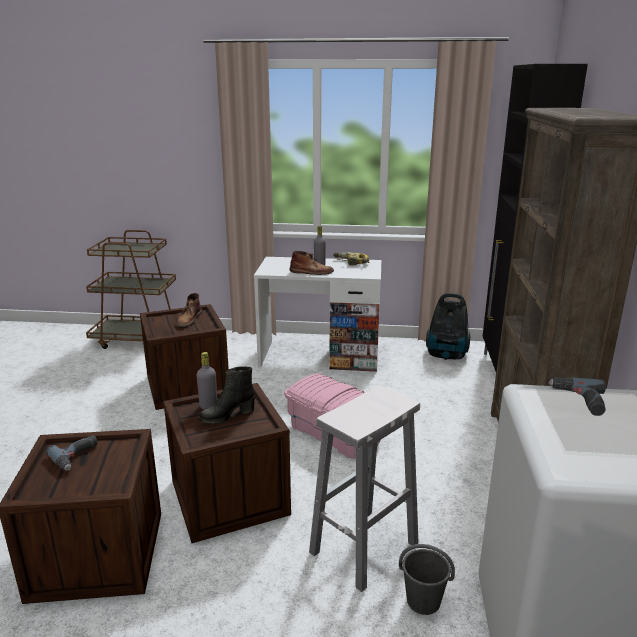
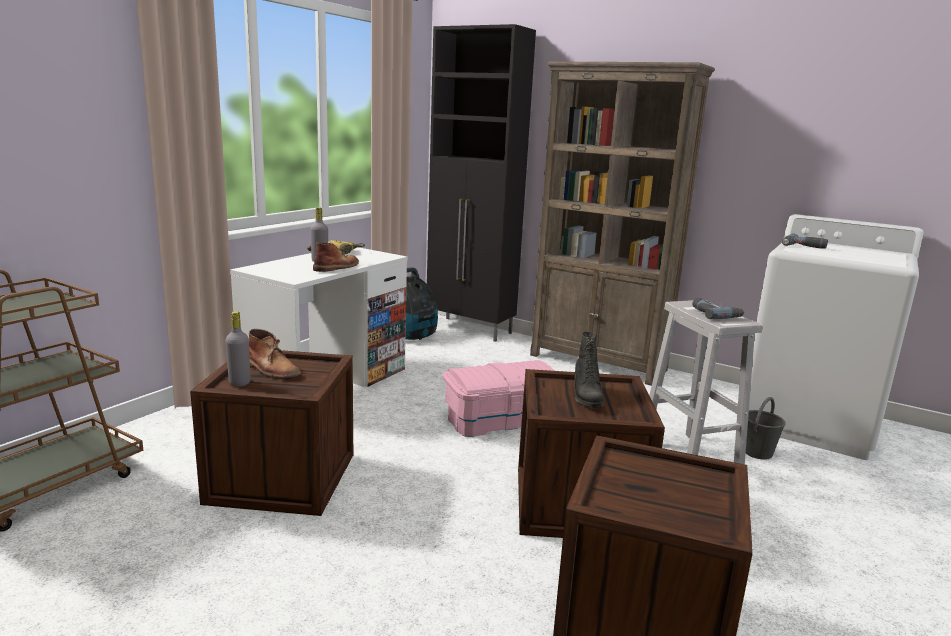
camera: 65 degrees left, 5 degrees down
power drill [46,435,97,471] -> power drill moved to [692,298,744,319]
grey bottle [196,352,217,410] -> grey bottle moved to [225,311,250,387]

